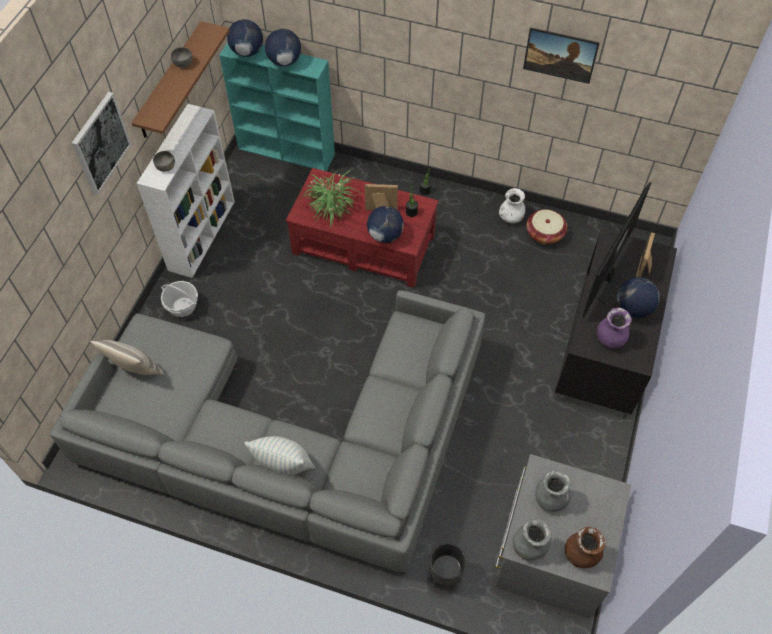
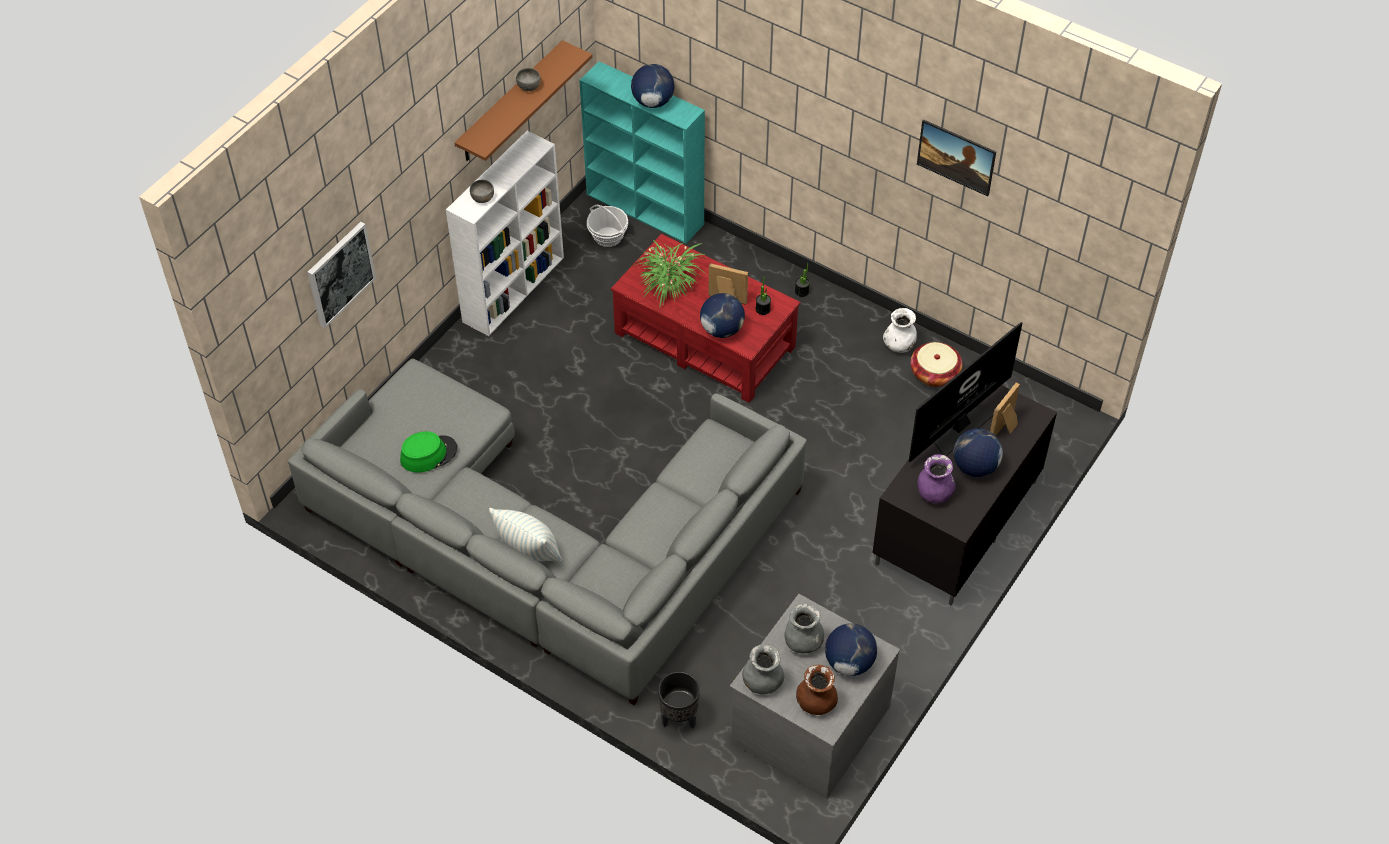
camera: 15 degrees right, 5 degrees down
picture [72,92,131,195] -> picture moved to [308,222,376,328]
pillow [90,340,164,375] -> none
basket [161,281,198,317] -> basket moved to [587,205,628,247]
globe [227,19,263,57] -> globe moved to [825,623,877,676]
none -> green hat [400,431,457,473]

